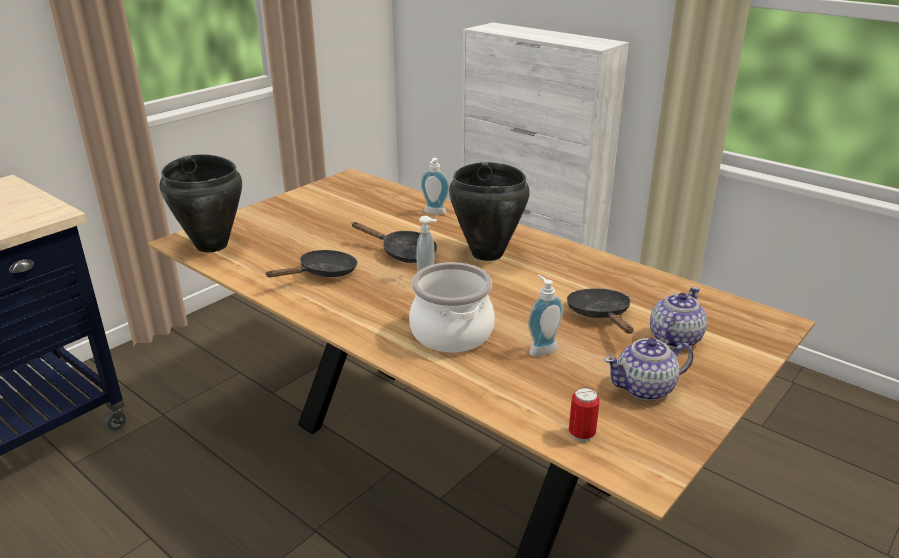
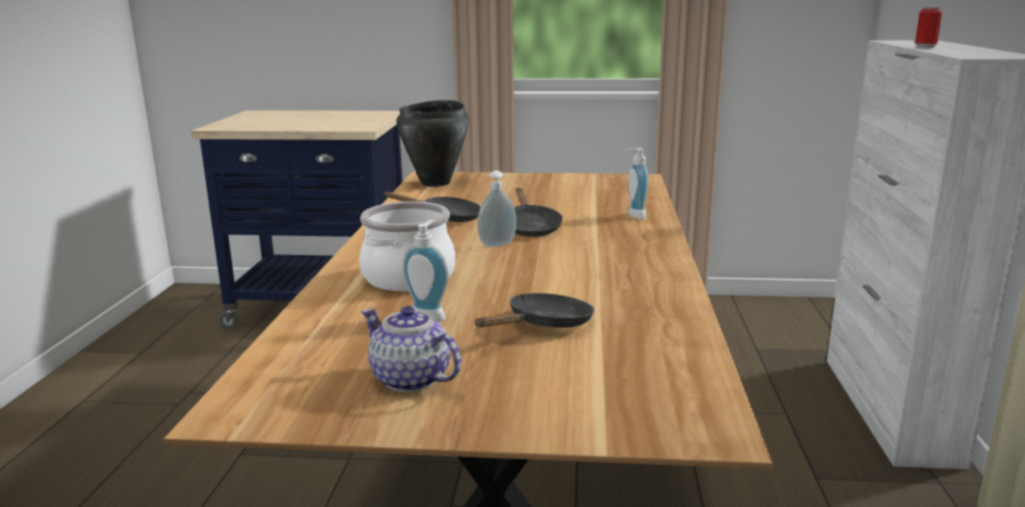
camera: 55 degrees right, 10 degrees down
black cooking pot [449,162,530,261] -> none
can [569,387,600,442] -> can moved to [915,7,942,48]
teapot [650,287,707,348] -> none

